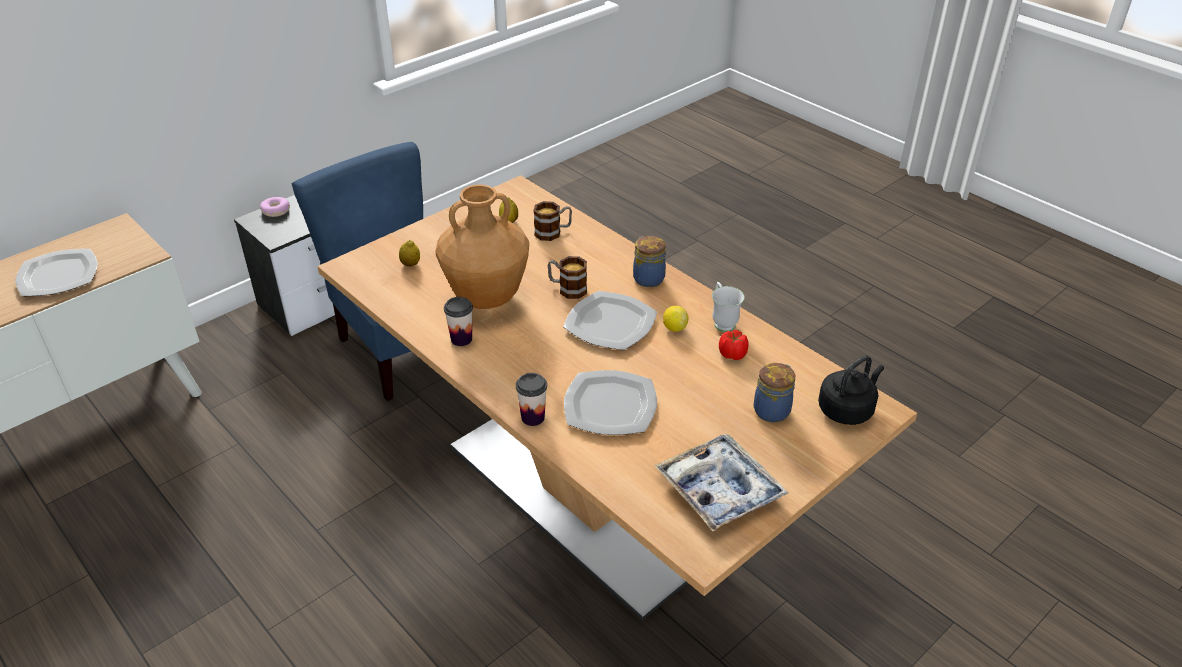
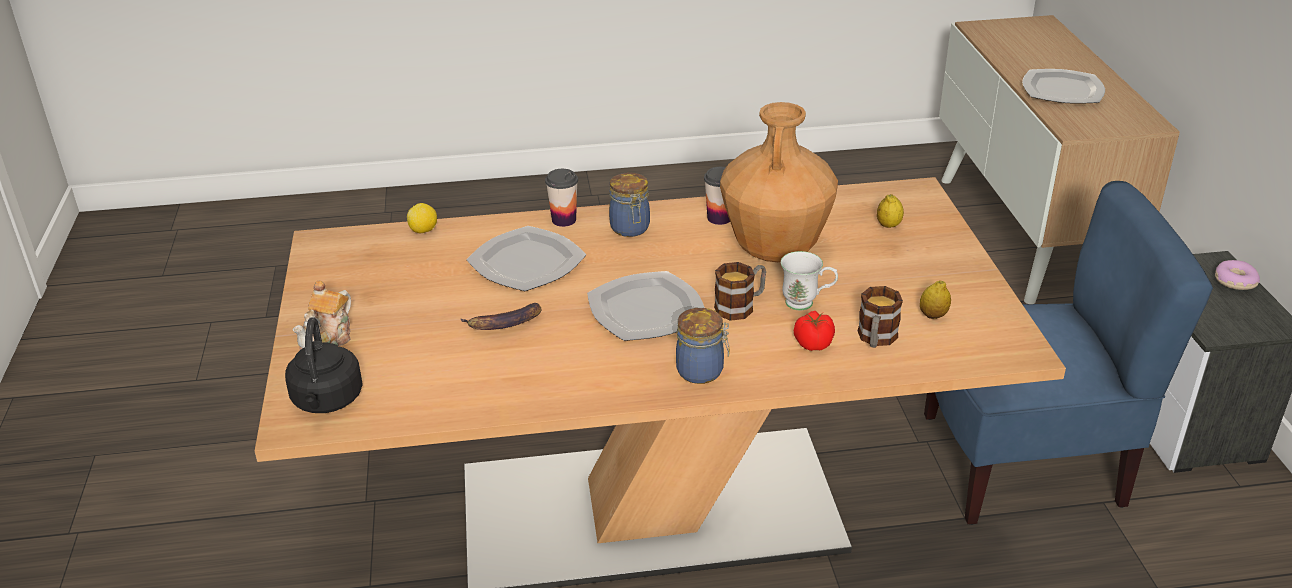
camera: 125 degrees right, 5 degrees down
tray [654,434,788,531] -> none
lemon [663,306,689,332] -> lemon moved to [407,203,437,233]
white mug [712,282,745,332] -> white mug moved to [781,251,838,311]
tomato [719,330,748,360] -> tomato moved to [794,311,835,351]
jar [754,363,795,422] -> jar moved to [609,172,650,237]
none -> teapot [292,281,351,350]
none -> banana [461,303,542,330]

